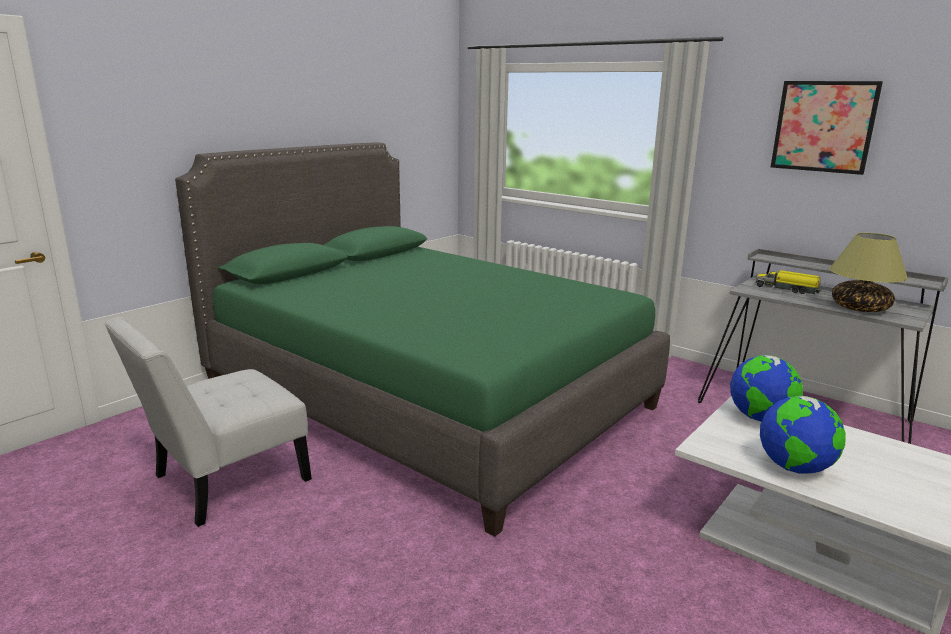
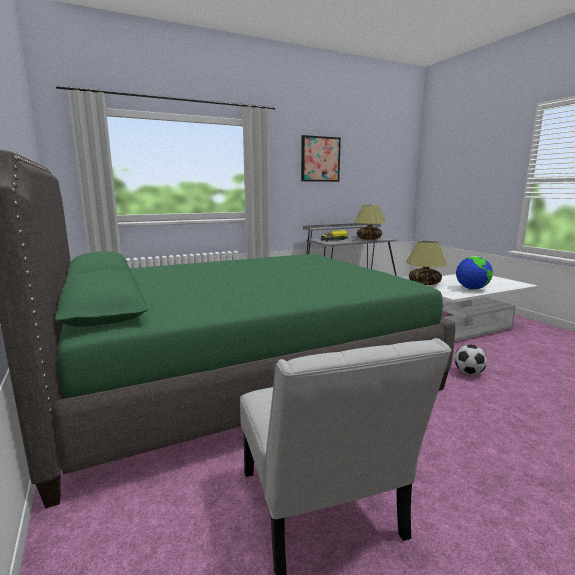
camera: 65 degrees left, 5 degrees down
globe [730,355,803,422] -> table lamp [406,241,447,285]
none -> football [454,344,487,375]

